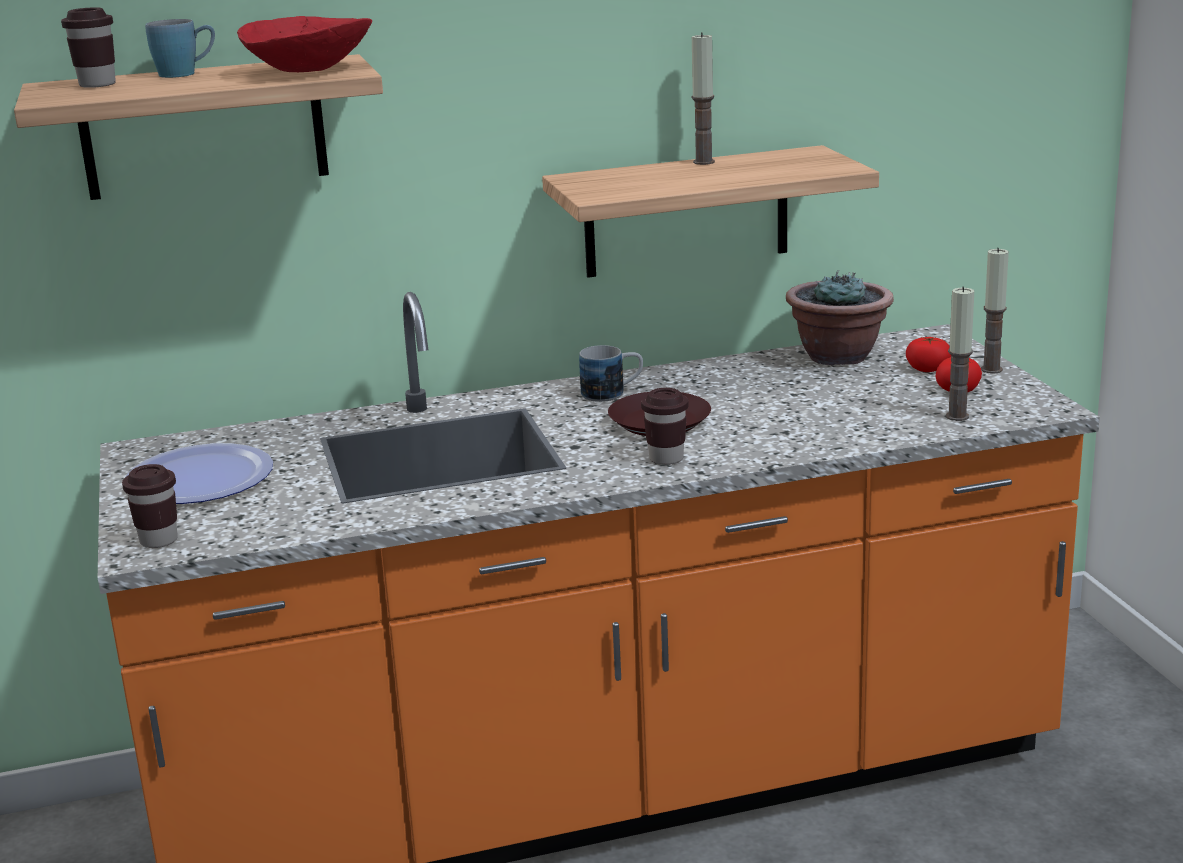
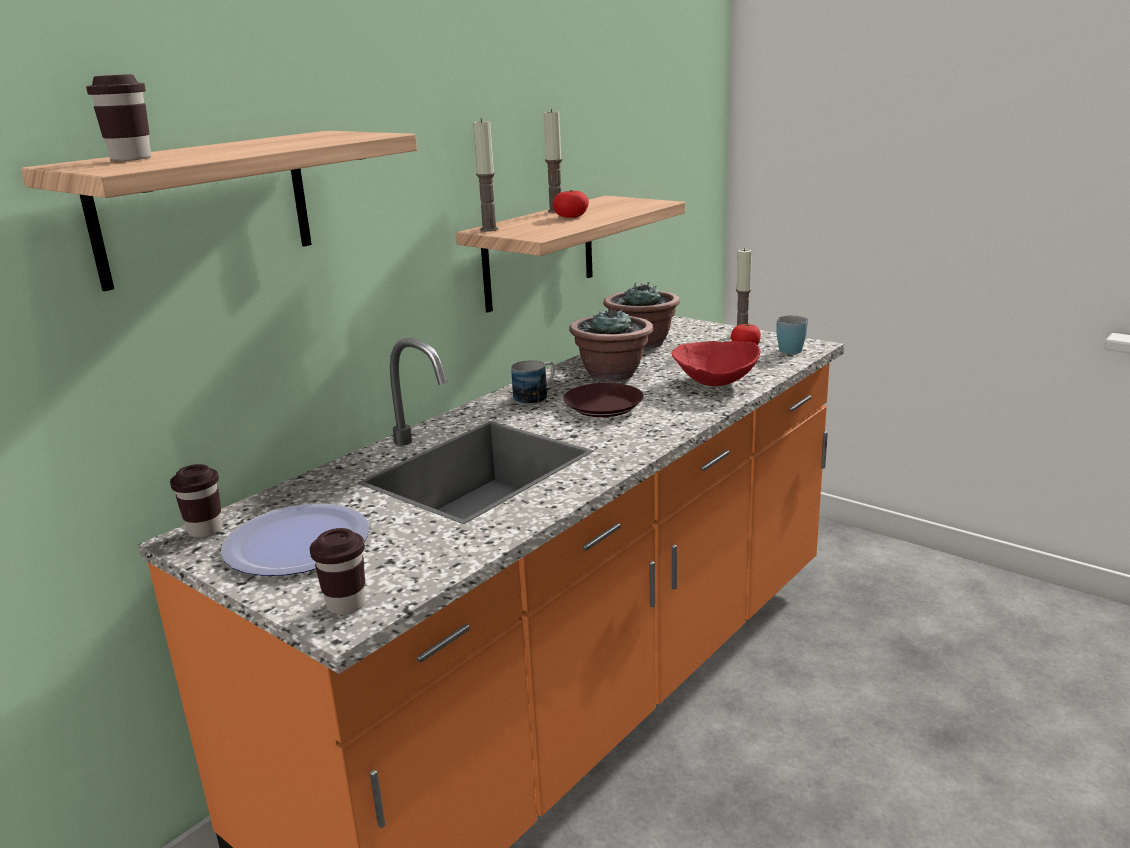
camera: 35 degrees left, 0 degrees up
blue mug [145,19,215,78] -> blue mug moved to [776,316,808,354]
red bowl [237,16,372,72] -> red bowl moved to [672,341,761,386]
brown cup [641,388,689,465] -> brown cup moved to [170,464,222,538]
tomato [906,337,951,372] -> tomato moved to [553,190,589,218]
candle [946,287,974,421] -> candle moved to [473,119,498,232]
none -> potted plant [569,307,653,381]

